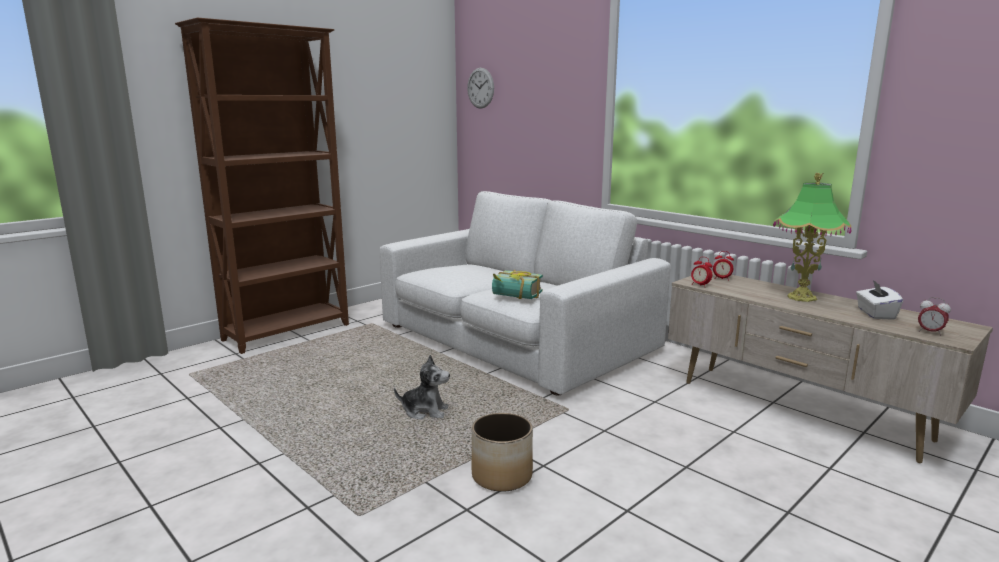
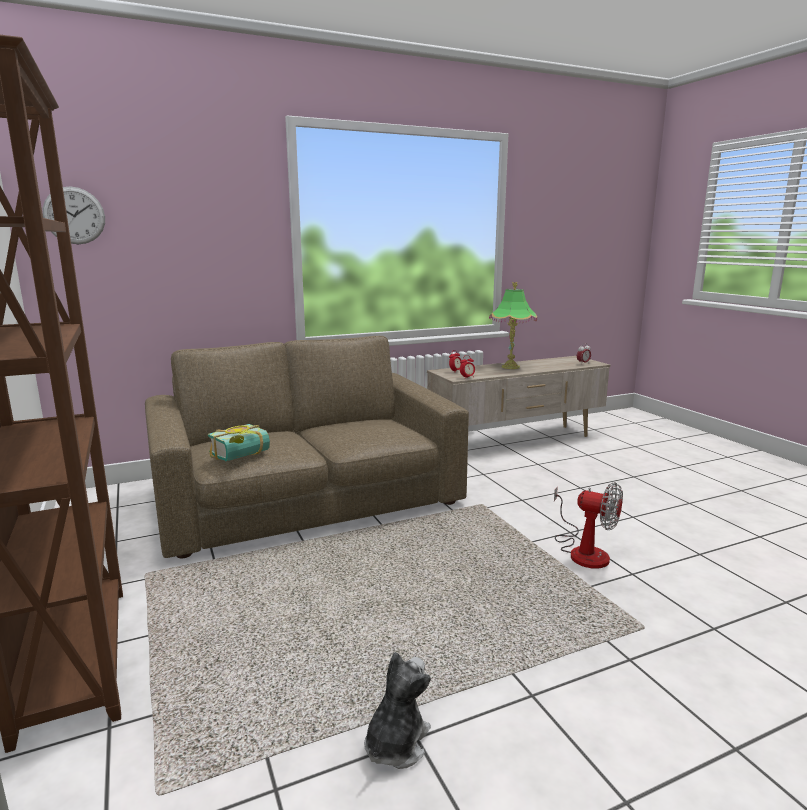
camera: 70 degrees left, 0 degrees up
white sofa [380,191,671,395] -> brown sofa [145,336,469,558]
plush toy [394,355,450,420] -> plush toy moved to [364,652,431,769]
planter [472,413,533,492] -> fan [554,482,623,568]
book [492,270,543,299] -> book moved to [208,424,270,461]
white tissue box [856,280,903,320] -> none

